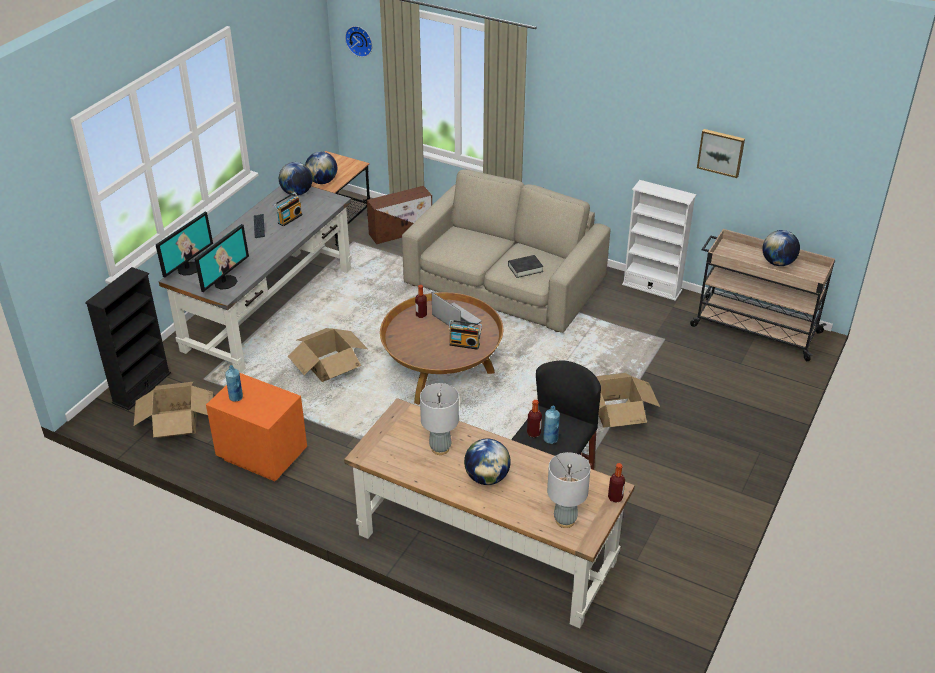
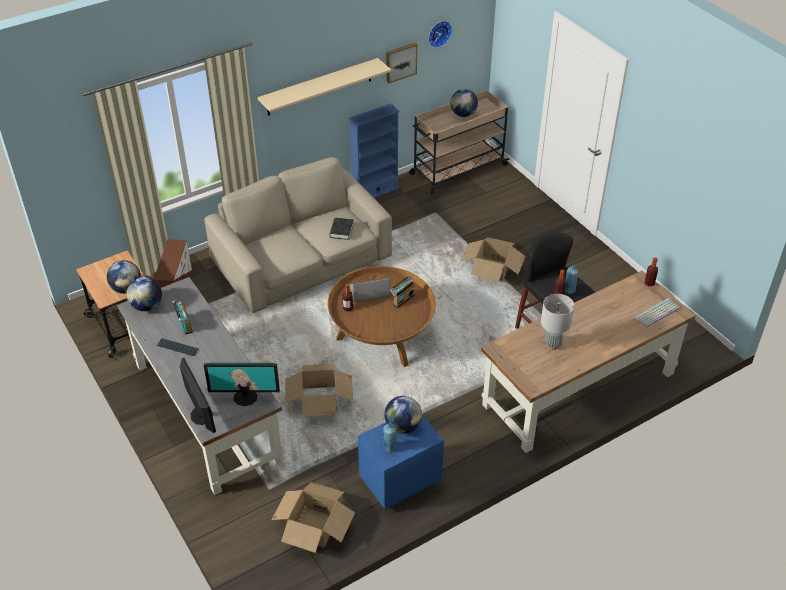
camera: 60 degrees left, 5 degrees up
black bookcase [85,267,171,410] -> none
monitor [195,224,249,292] -> monitor turned 120 degrees clockwise [204,363,280,406]
orange nightstand [206,373,307,481] -> blue nightstand [358,415,444,509]
wall clock [345,26,372,57] -> wall clock moved to [428,21,452,48]
globe [464,438,511,485] -> globe moved to [384,396,422,434]
grey table lamp [547,452,591,528] -> keyboard [635,298,680,328]
white bookcase [622,180,697,301] -> blue bookcase [348,103,399,198]
none -> beige shelf [258,58,391,116]

